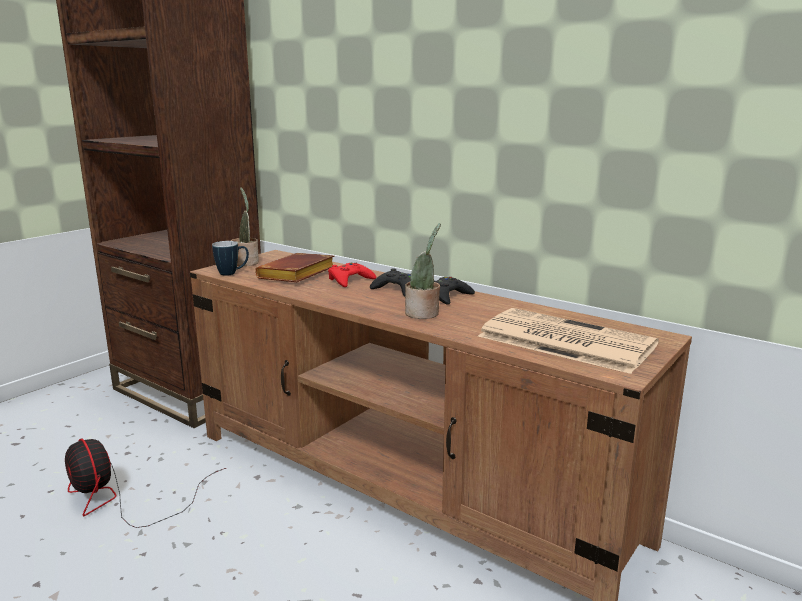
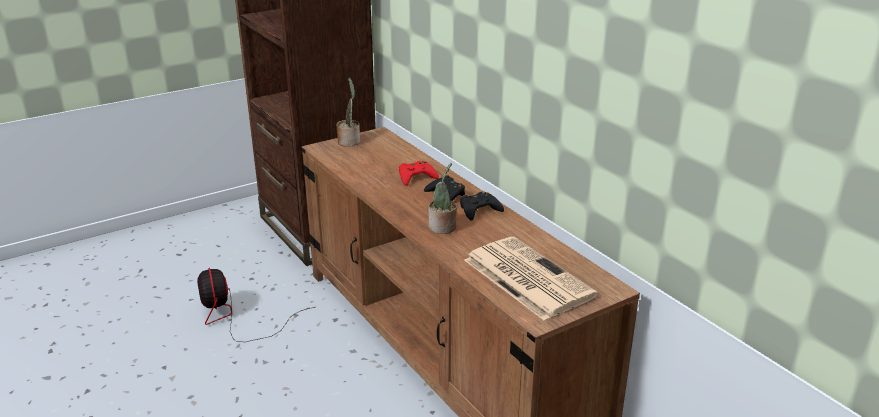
camera: 20 degrees right, 10 degrees up
mug [212,241,249,276] -> none
brown book [255,253,334,282] -> none

